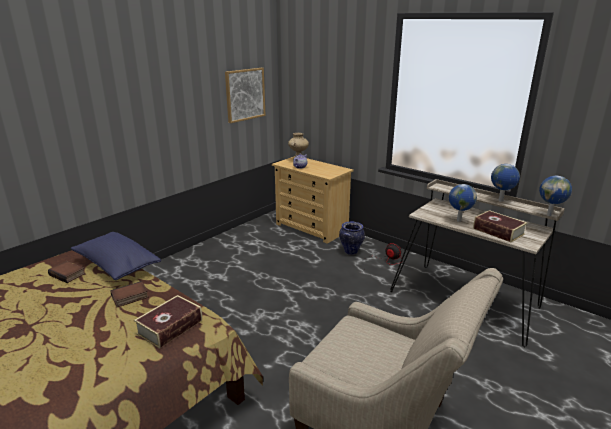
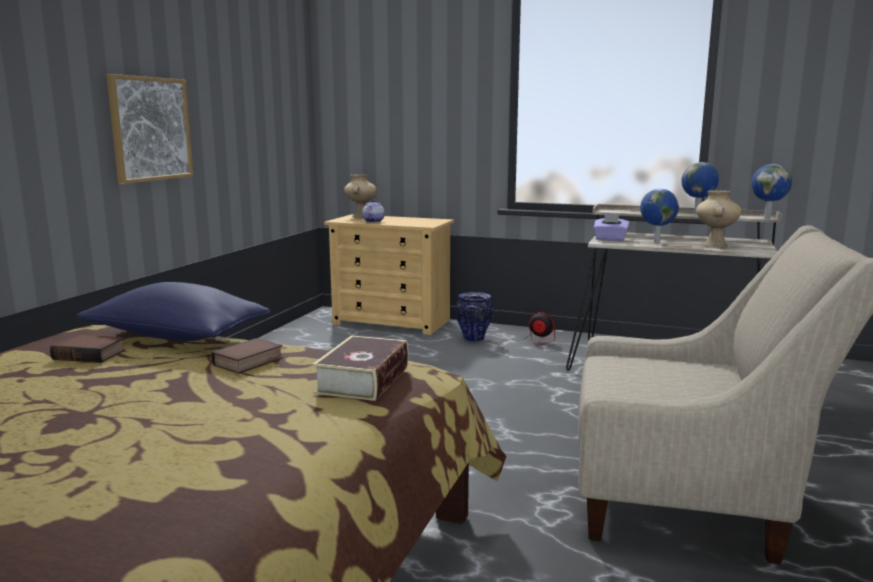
camera: 20 degrees left, 10 degrees down
picture [225,68,266,123] -> picture moved to [106,74,193,184]
book [473,210,527,242] -> beige vase [696,190,741,248]
none -> purple tissue box [594,213,629,241]

